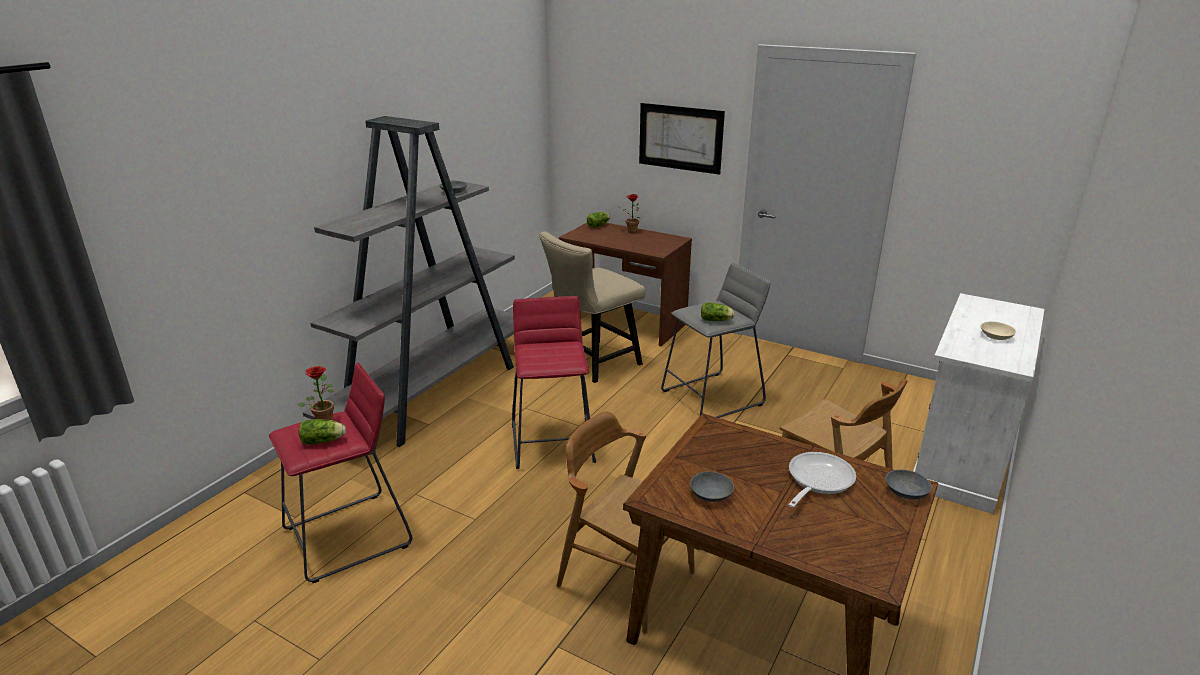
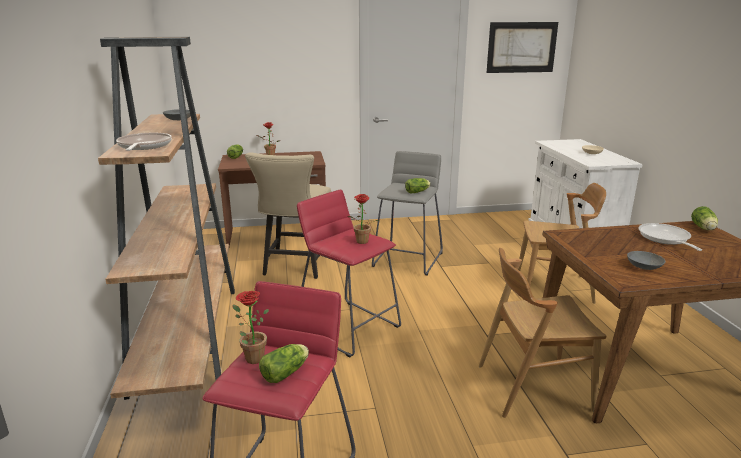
camera: 40 degrees left, 5 degrees down
grey bookcase [303,116,515,447] -> brown bookcase [98,37,235,400]
picture [639,103,725,175] -> picture moved to [487,22,558,73]
grey bowl [885,470,932,499] -> lettuce [691,206,718,230]
none -> frying pan [116,133,172,151]
none -> potted plant [348,194,379,244]

